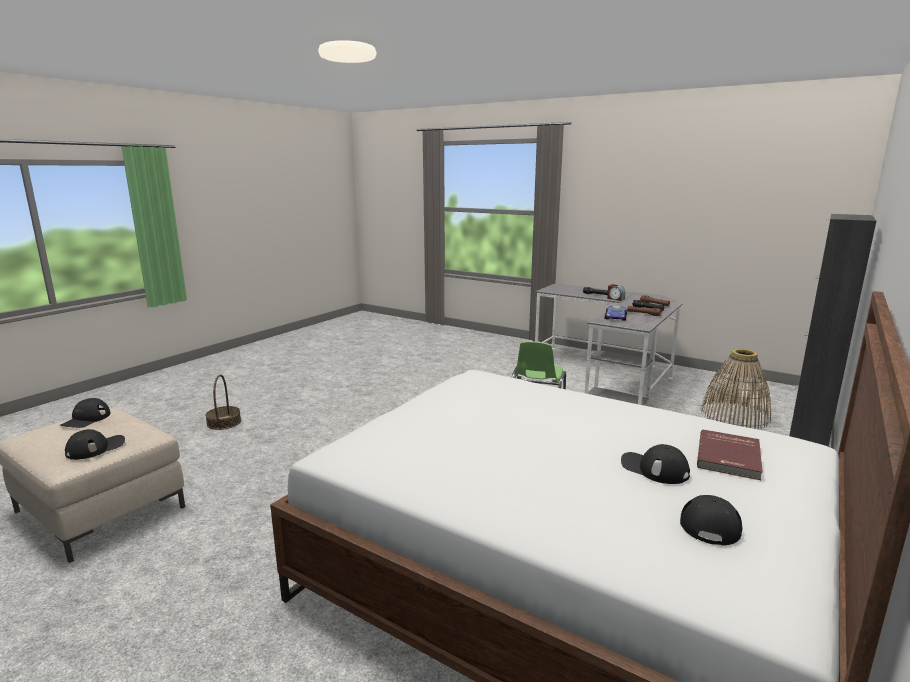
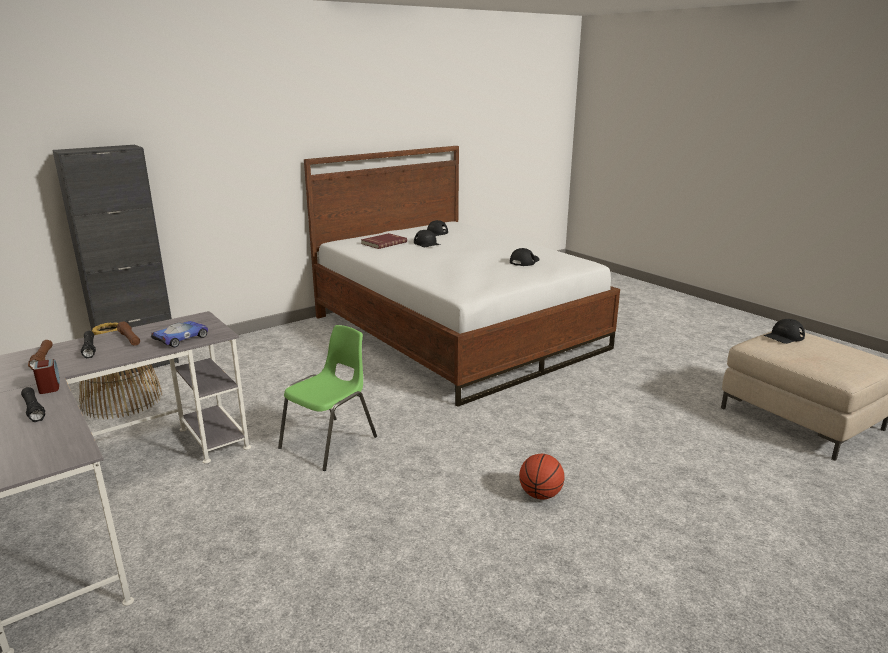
camera: 160 degrees left, 5 degrees up
black cap [60,398,110,428] -> black cap moved to [510,248,540,266]
basket [205,374,241,430] -> none
none -> basketball [519,454,565,500]

